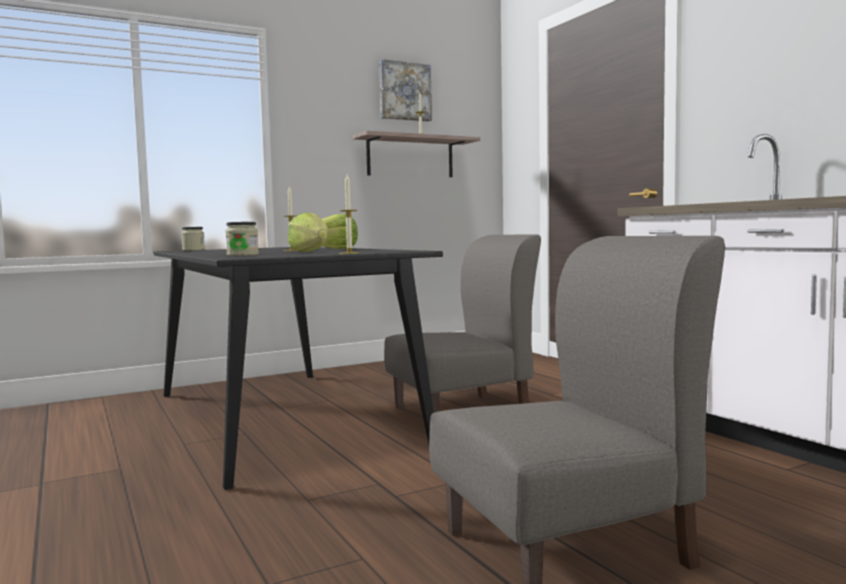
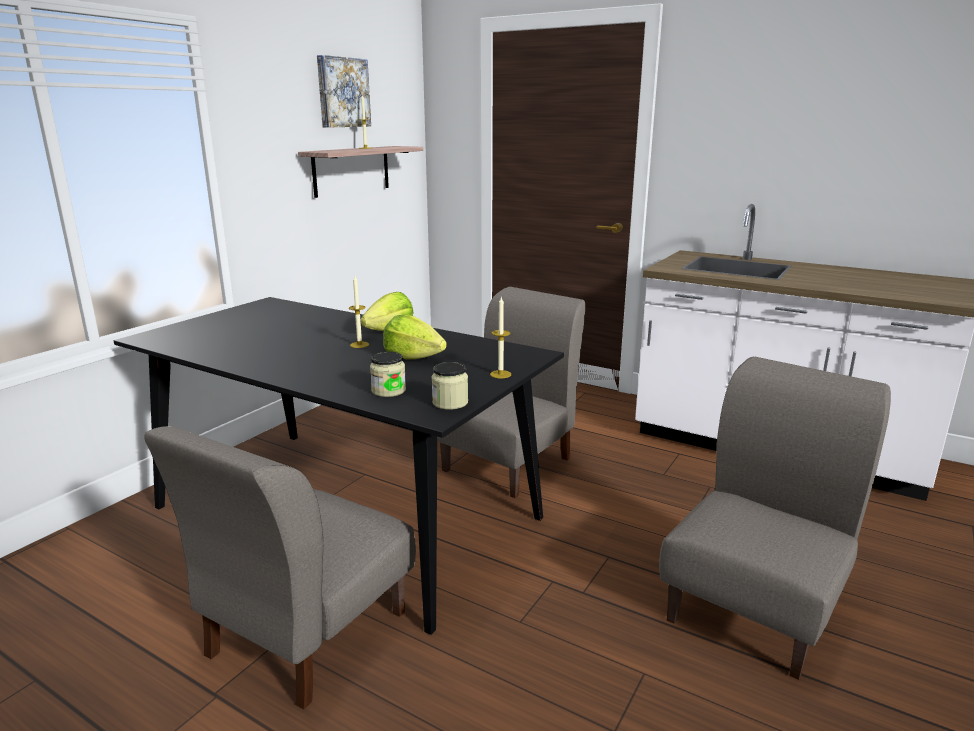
camera: 30 degrees left, 15 degrees up
jar [181,227,205,251] -> jar moved to [432,362,468,410]
none -> grey chair [144,426,416,709]

